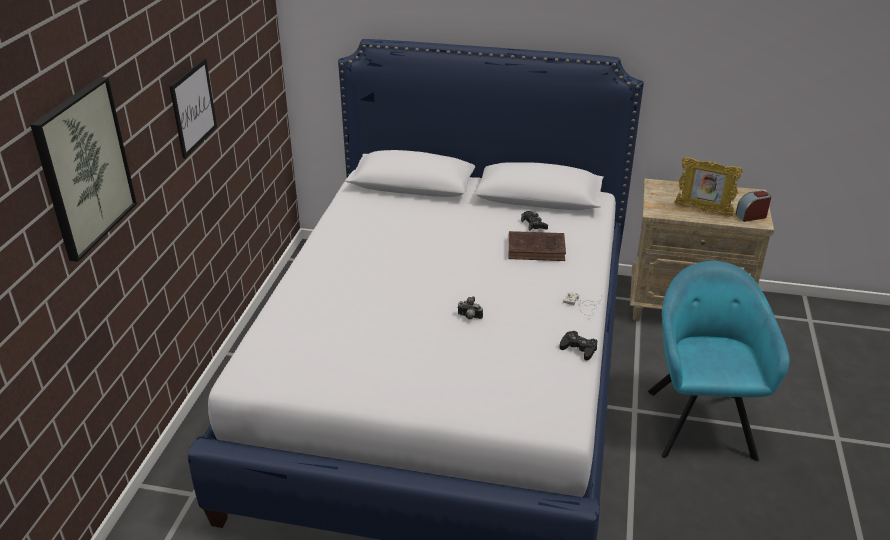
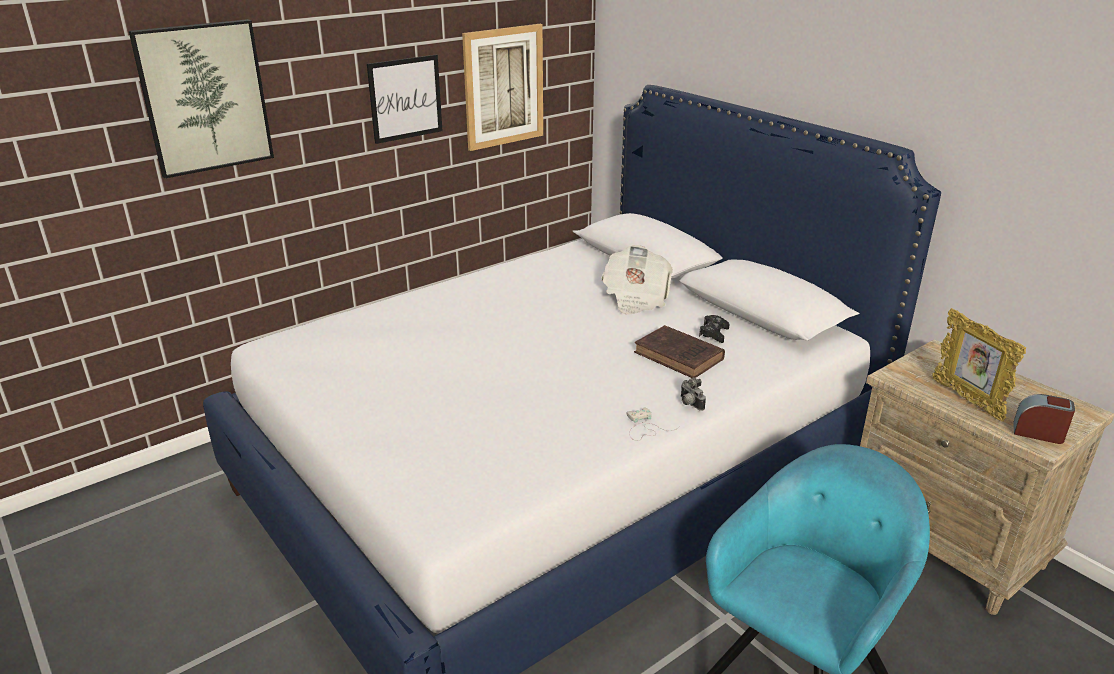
camera: 40 degrees right, 5 degrees down
camera [457,296,483,319] -> camera moved to [681,377,706,411]
black game controller [560,331,597,361] -> none
none -> picture [462,24,543,151]
none -> newspaper [602,245,673,314]

